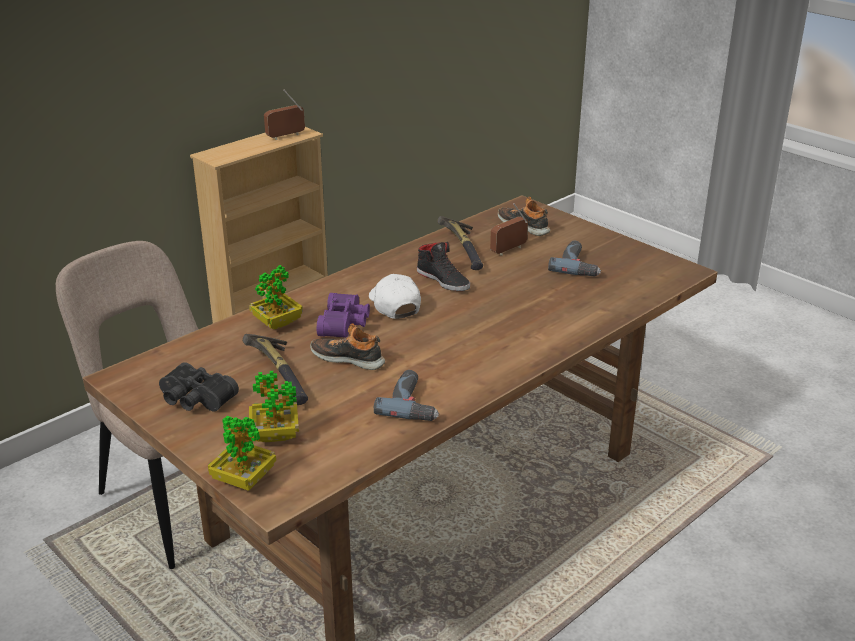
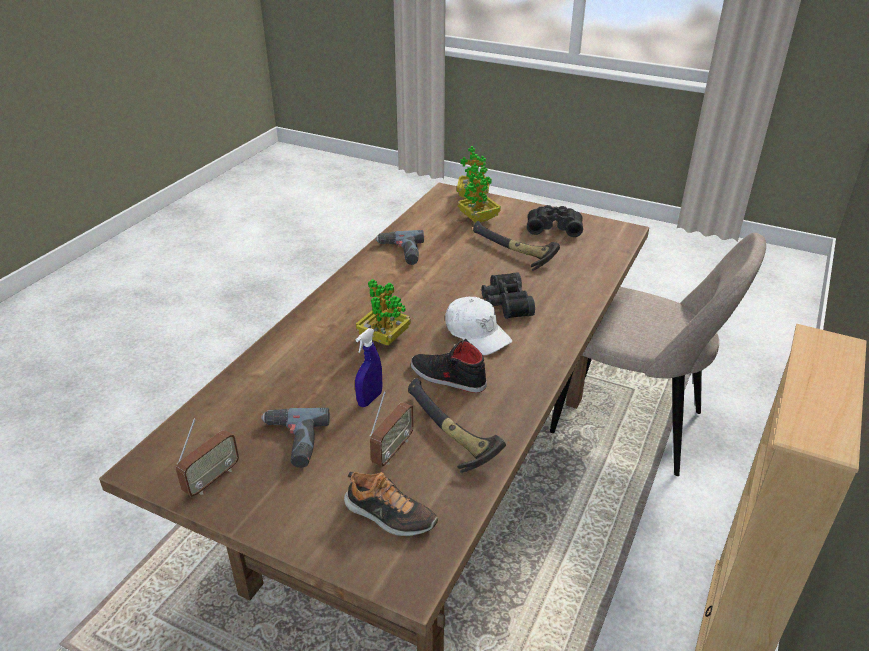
camera: 160 degrees right, 5 degrees up
potted plant [249,265,303,330] -> potted plant moved to [356,279,411,345]
radio [264,90,305,140] -> radio moved to [176,419,239,497]
shoe [310,323,385,370] -> none
purple binoculars [317,293,370,338] -> black binoculars [481,272,535,319]
none -> blue spray bottle [355,328,382,407]

